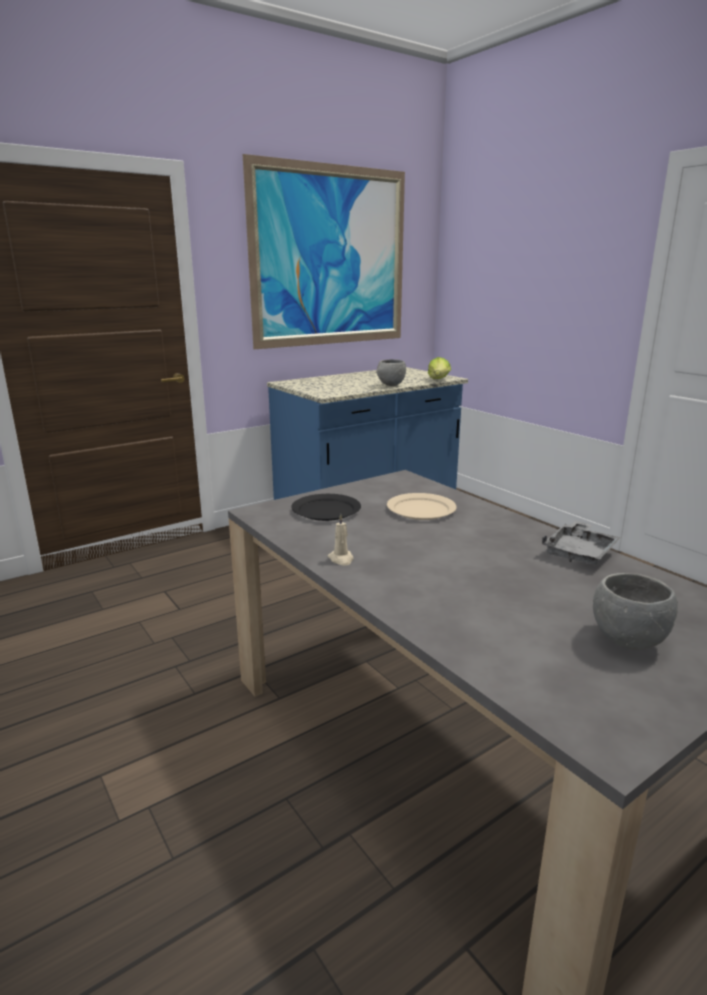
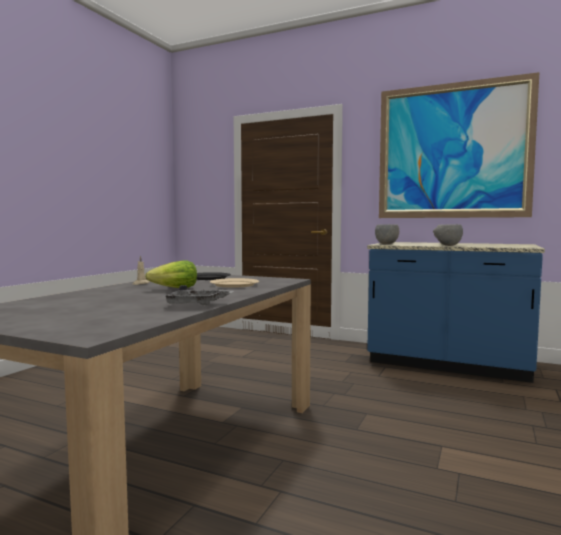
camera: 60 degrees right, 15 degrees down
lettuce [428,357,451,379] -> lettuce moved to [145,260,197,288]
grey bowl [593,573,678,650] -> grey bowl moved to [375,224,399,244]

